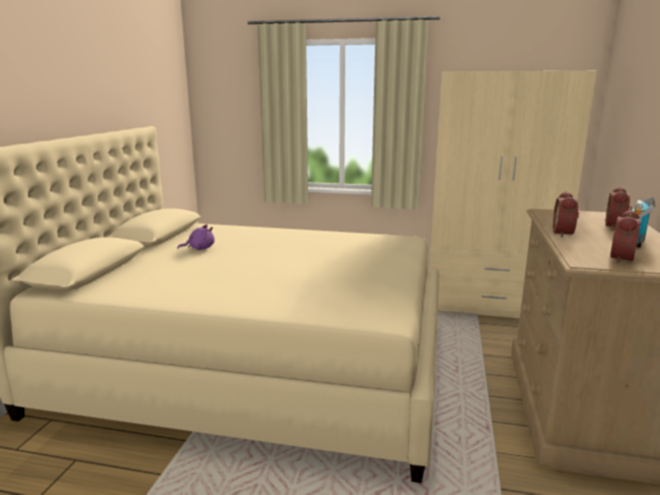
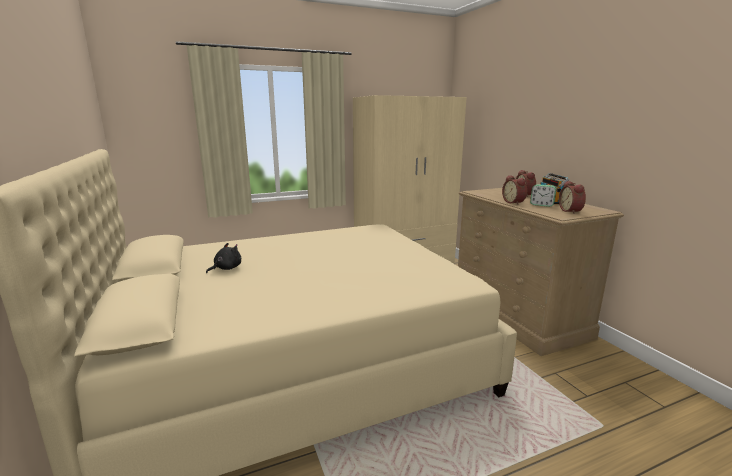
camera: 35 degrees left, 0 degrees up
purple plush toy [177,224,215,250] -> black plush toy [206,243,241,273]
none -> alarm clock [530,184,556,207]

